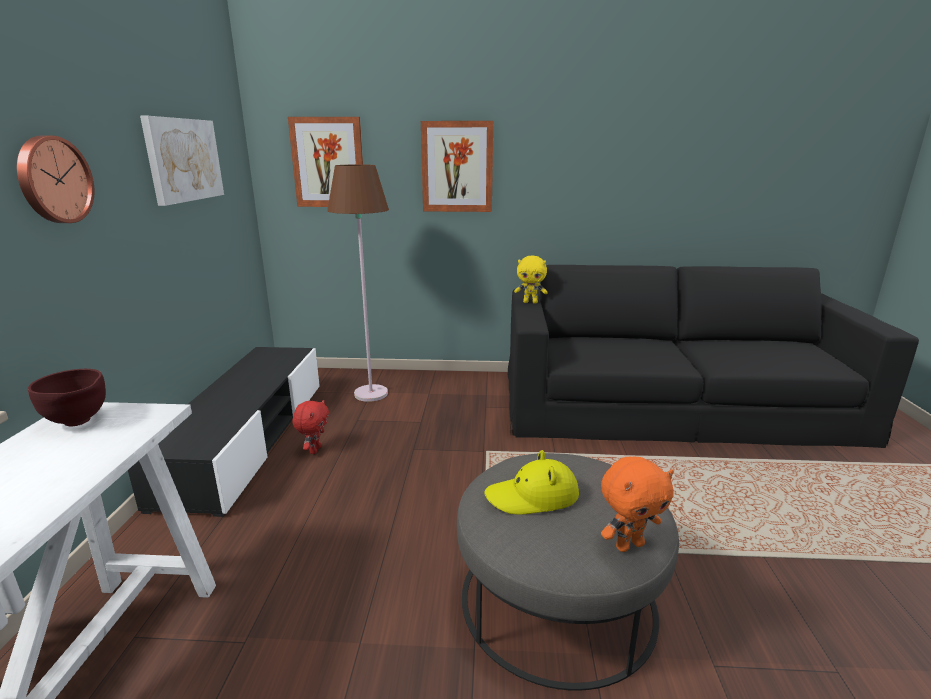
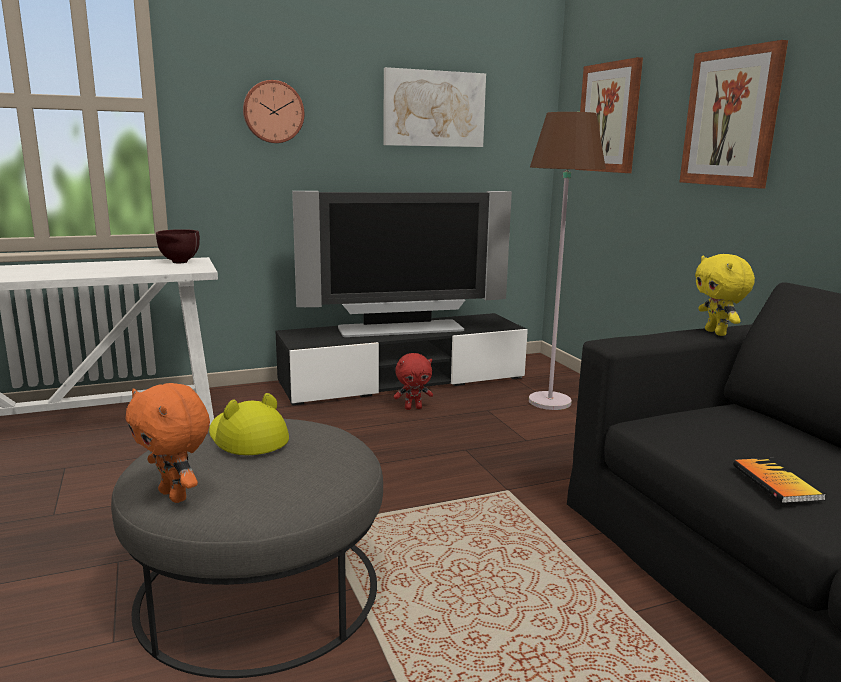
camera: 65 degrees right, 5 degrees down
none -> television [292,191,512,337]
none -> book [733,458,827,503]

